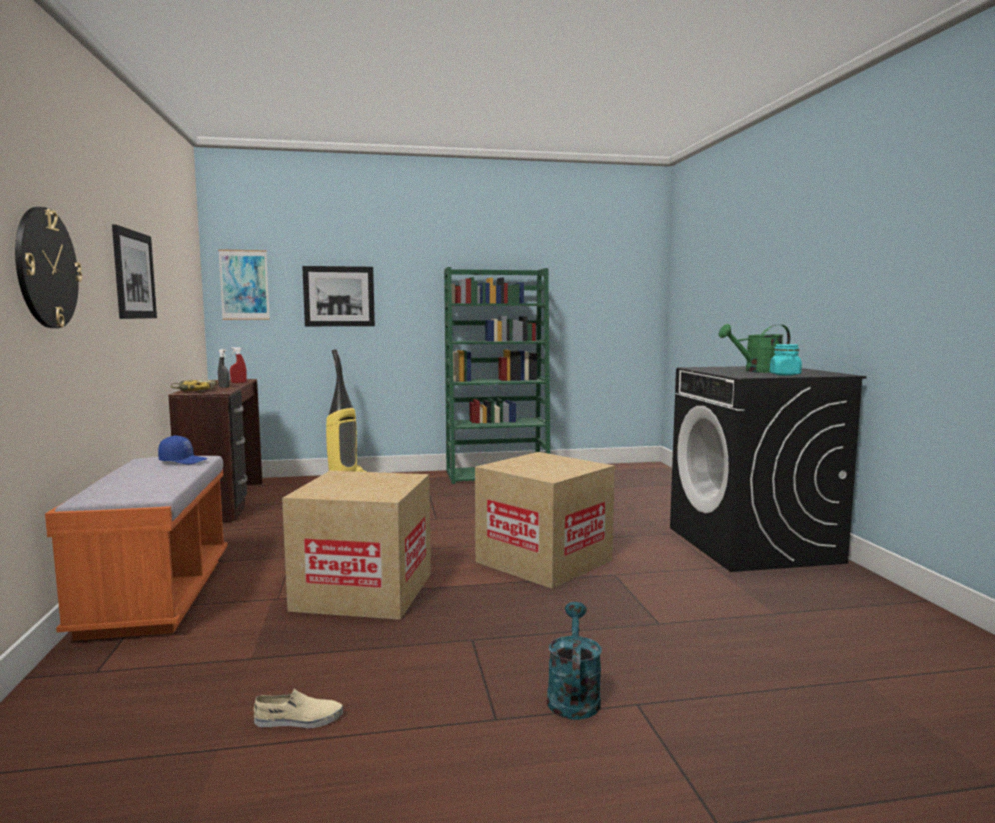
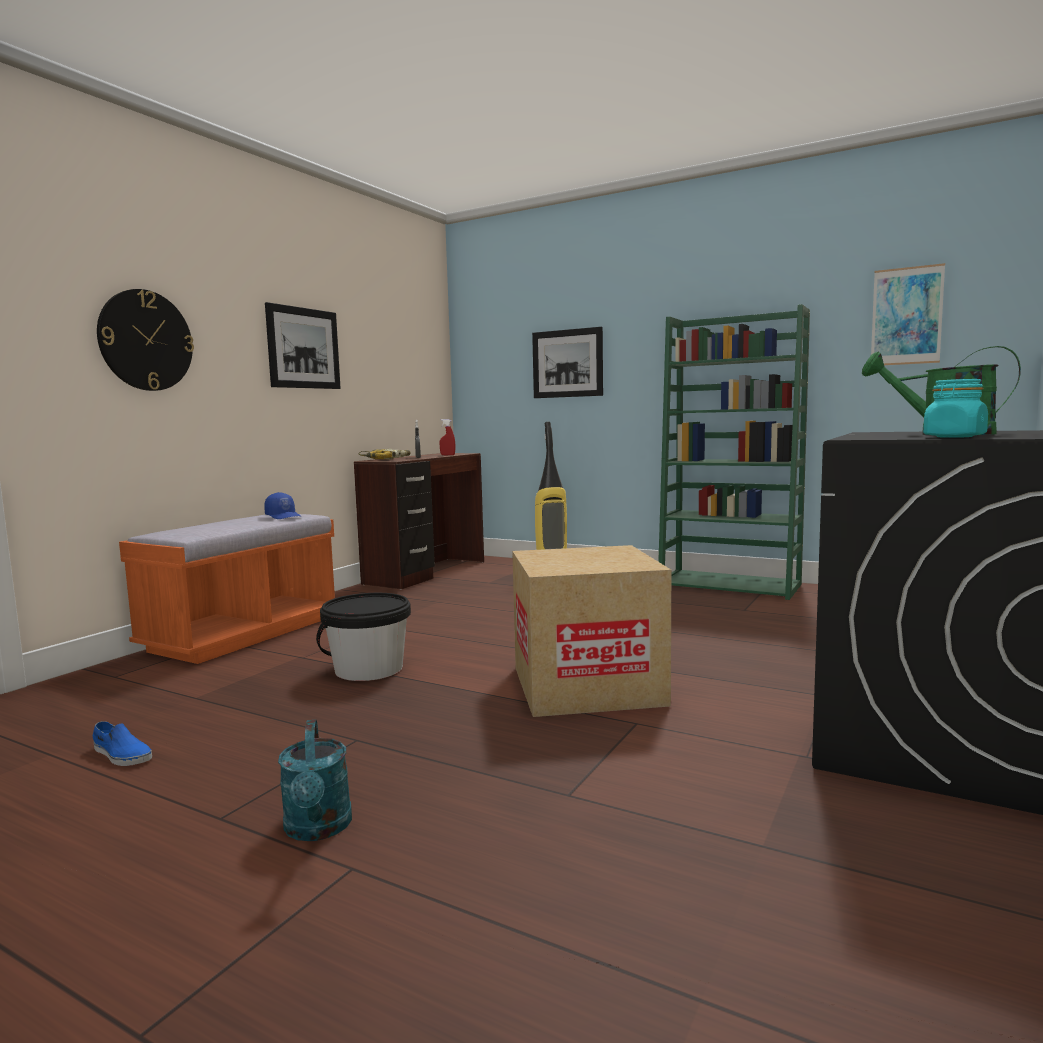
camera: 40 degrees right, 0 degrees up
picture [218,249,270,320] -> picture moved to [871,263,945,365]
beige shoe [254,689,343,728] -> blue shoe [92,721,152,766]
cardboard box [282,471,431,620] -> black bucket [316,593,411,681]
turquoise watering can [547,602,602,720] -> turquoise watering can turned 120 degrees clockwise [278,719,352,841]

